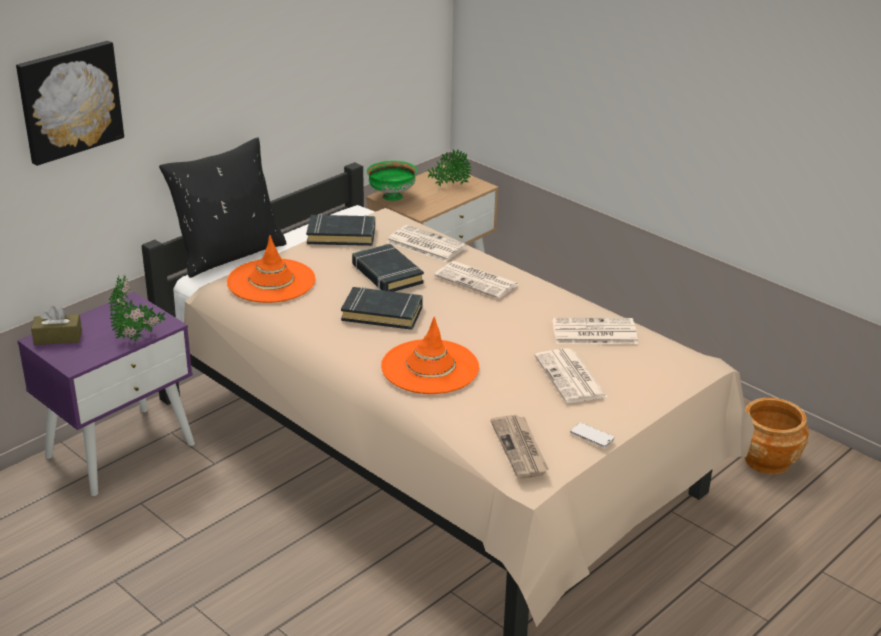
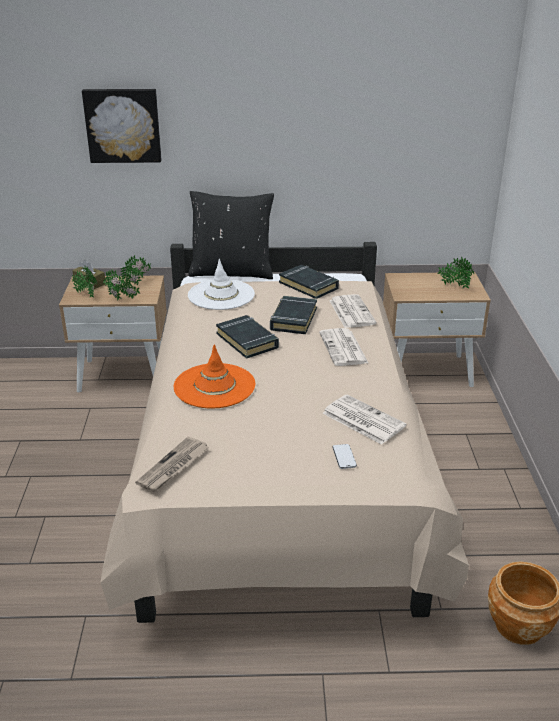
camera: 45 degrees right, 0 degrees up
purple nightstand [17,292,195,496] -> beige nightstand [59,275,167,392]
orange hat [227,235,315,303] -> white hat [188,259,255,310]
green bowl [366,161,417,201] -> none
newspaper [535,348,608,403] -> none
phone [570,423,614,447] -> phone moved to [332,444,357,469]
none -> potted plant [72,266,98,298]

